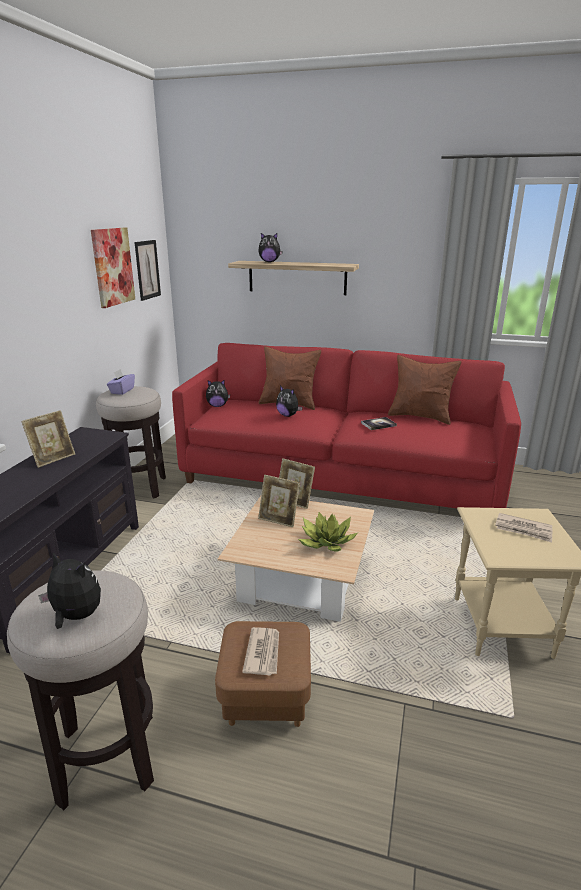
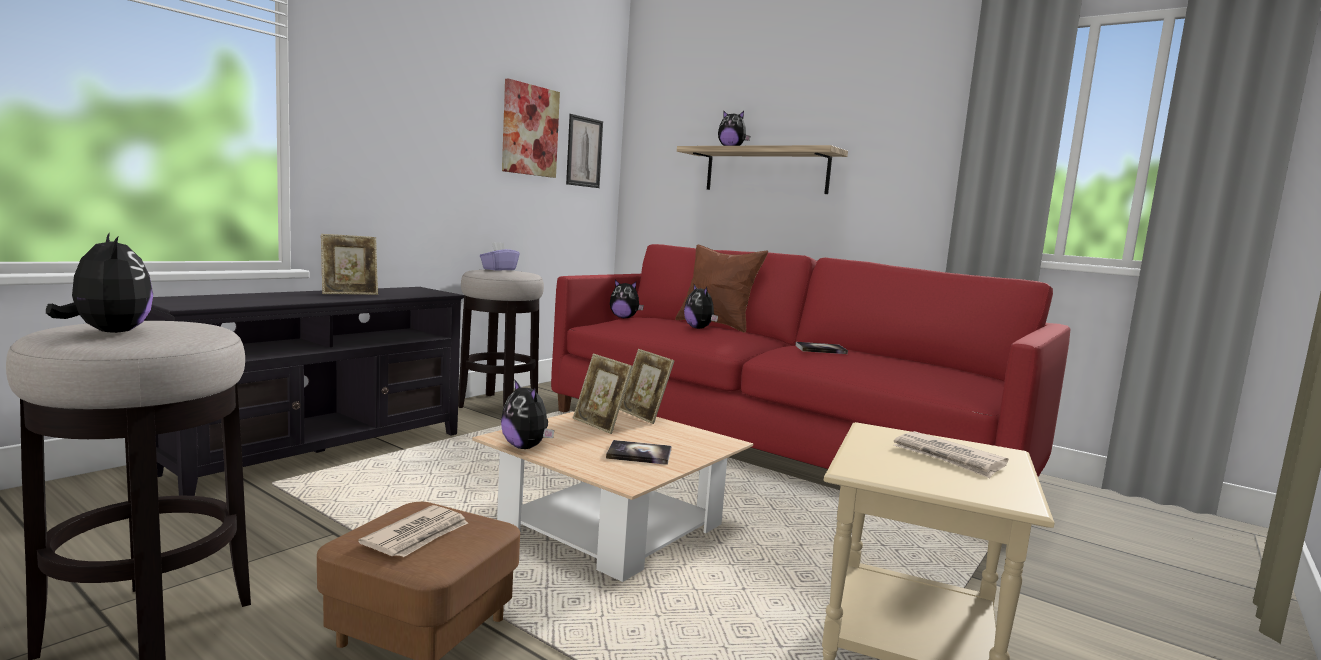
camera: 20 degrees right, 15 degrees down
potted plant [298,512,358,552] -> book [606,440,671,465]
brown pillow [388,355,461,425] -> none
none -> plush toy [501,379,554,449]

